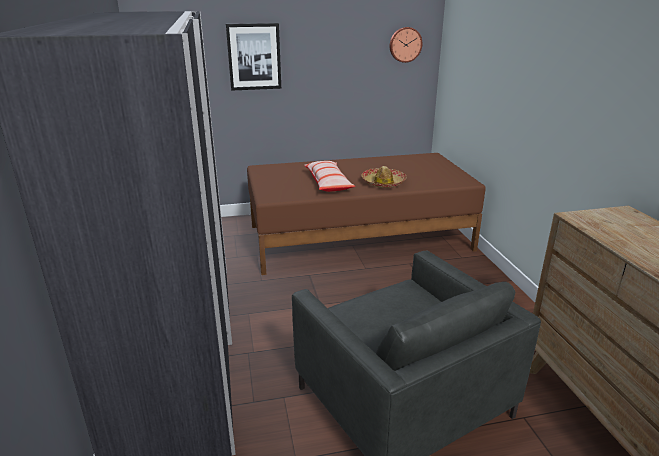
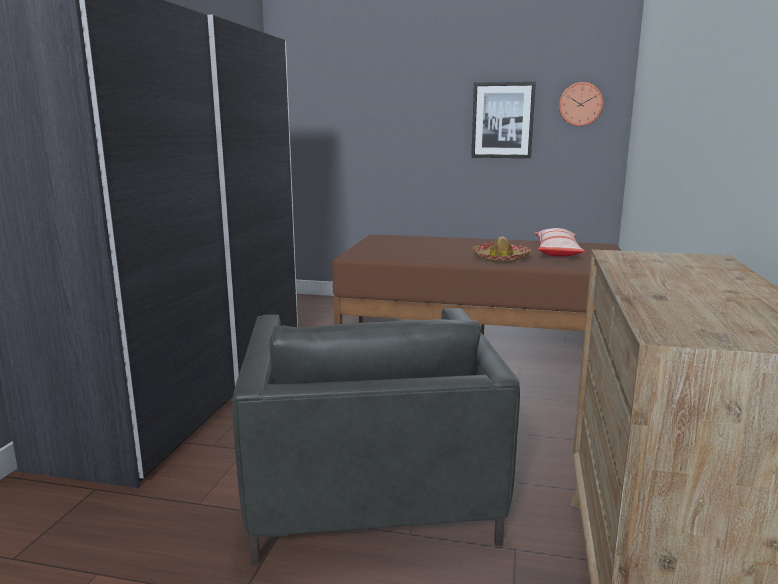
camera: 25 degrees right, 10 degrees down
picture [226,23,281,91] -> picture moved to [471,82,536,158]
pillow [304,161,355,192] -> pillow moved to [535,228,585,257]

